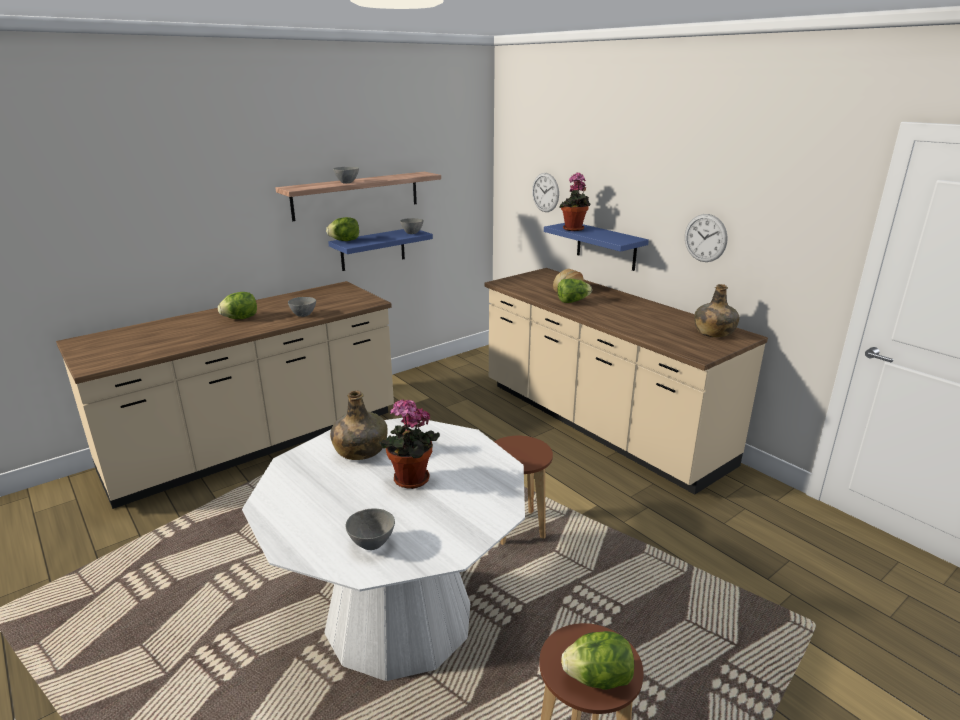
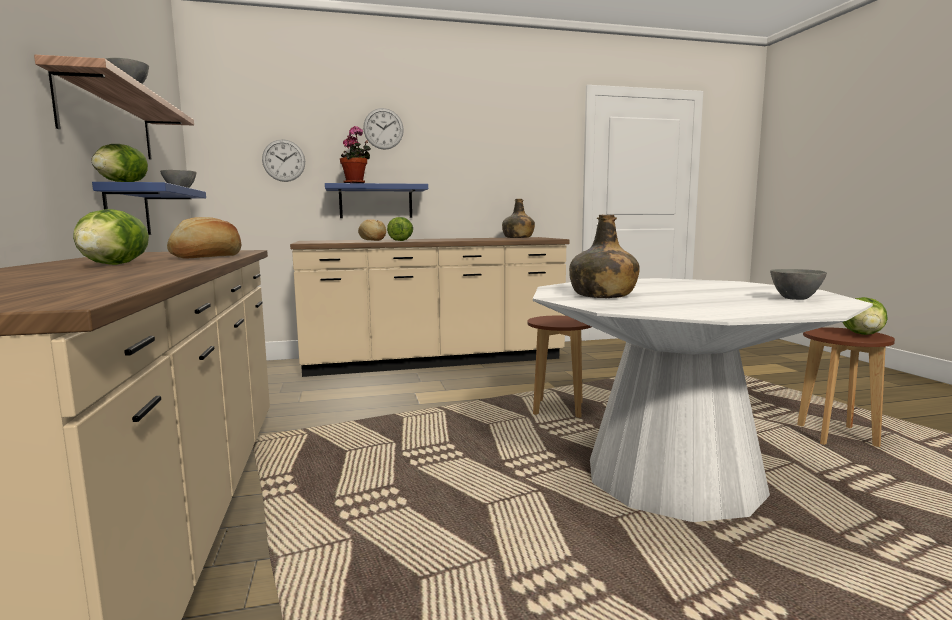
camera: 65 degrees left, 15 degrees down
grey bowl [288,297,316,317] -> bread [167,217,241,259]
potted plant [379,399,440,489] -> none
wall clock [685,214,728,262] -> wall clock moved to [363,108,404,150]

